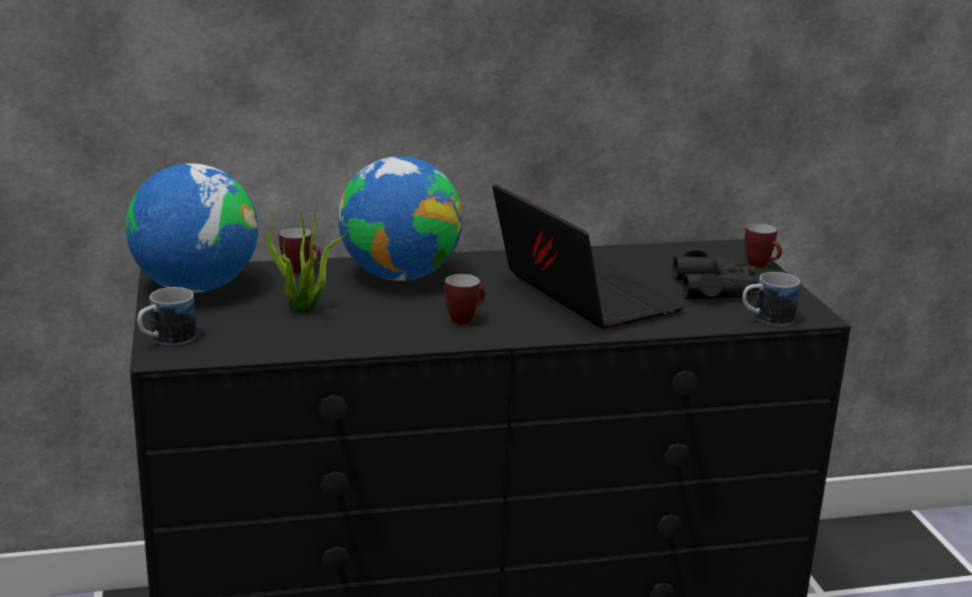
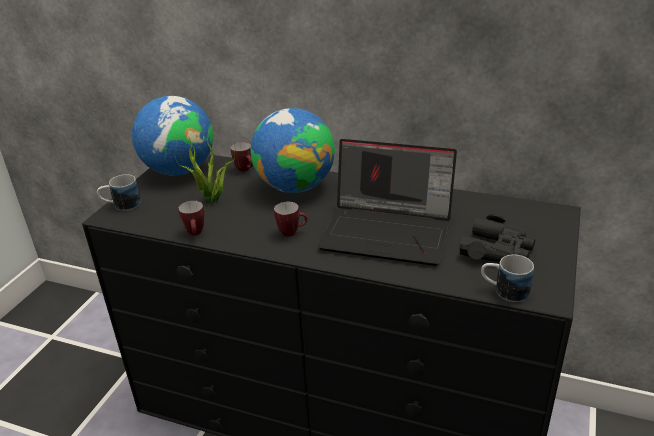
camera: 35 degrees right, 10 degrees up
laptop [492,184,685,329] -> laptop turned 105 degrees clockwise [318,139,457,266]
mug [745,223,782,267] -> mug moved to [178,201,204,235]

